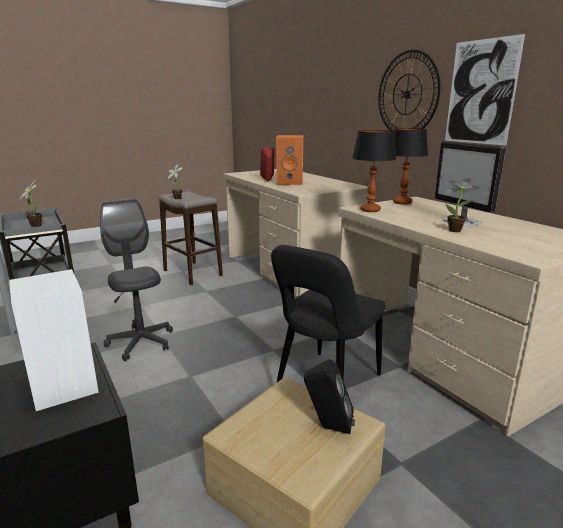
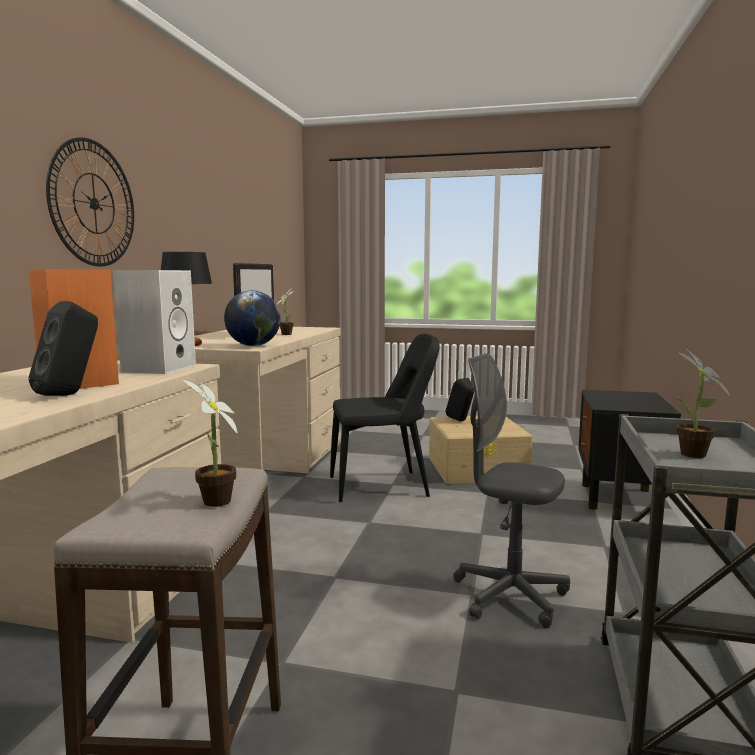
camera: 135 degrees left, 10 degrees down
white speaker [9,269,99,411] -> white speaker moved to [113,270,196,374]
grey office chair [100,199,173,361] -> grey office chair turned 105 degrees clockwise [454,353,570,628]
red speaker [260,147,274,181] -> black speaker [29,301,98,396]
table lamp [352,130,396,212] -> globe [224,290,281,346]
picture [445,34,525,146] -> none

